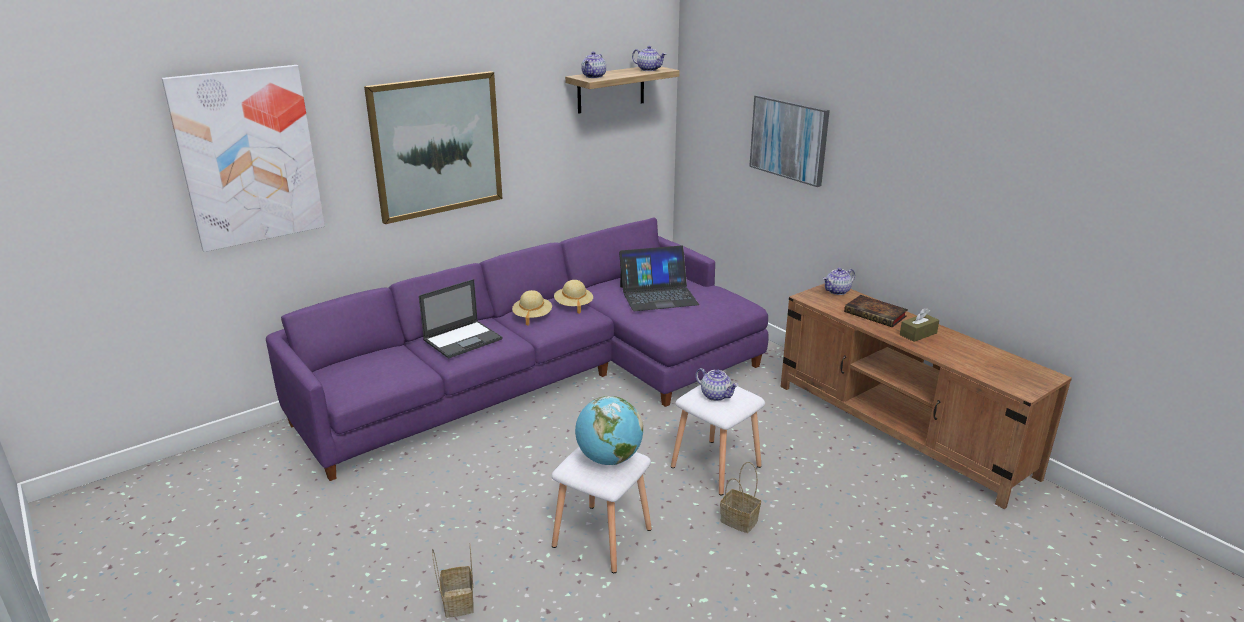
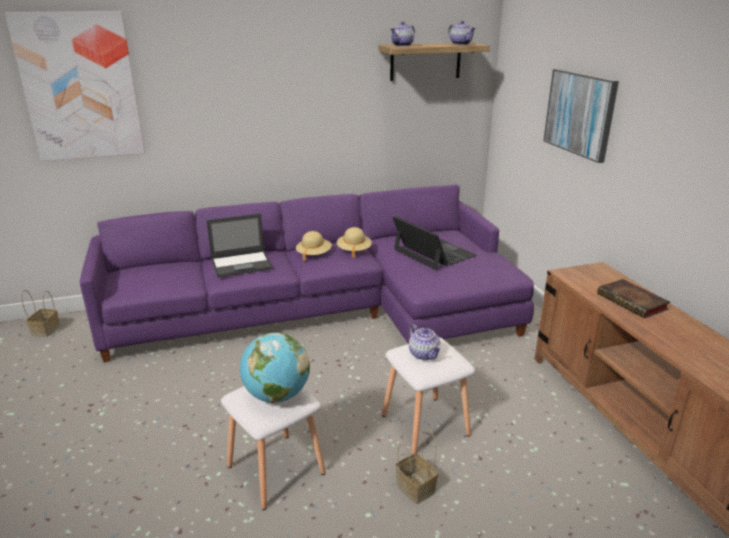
camera: 20 degrees right, 0 degrees up
picture [364,71,502,224] -> none
basket [432,544,474,618] -> basket moved to [21,290,60,337]
laptop [619,246,699,311] -> laptop turned 135 degrees counterclockwise [392,216,477,270]
teapot [823,268,855,295] -> none
brown tissue box [900,308,939,342] -> none

